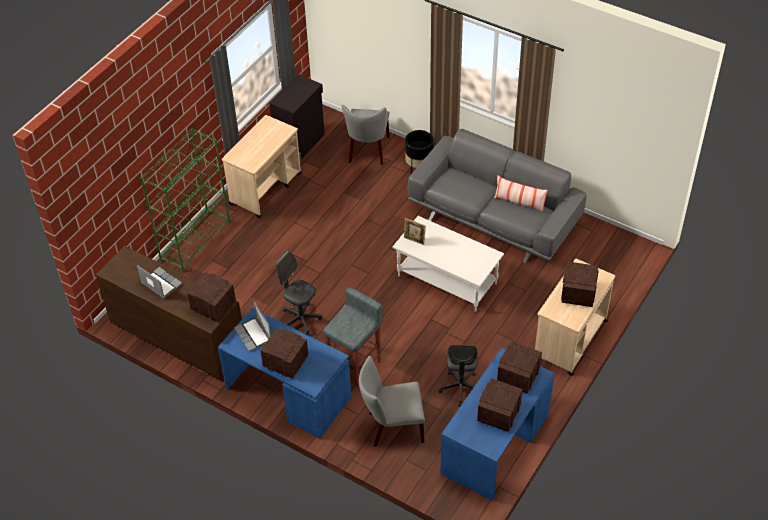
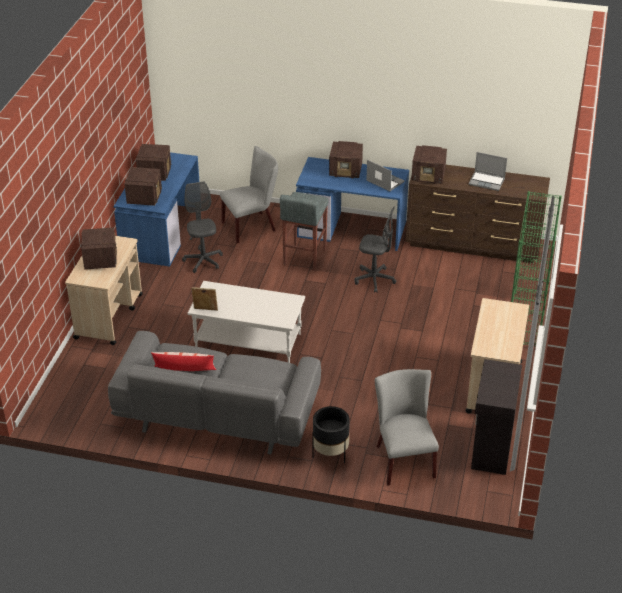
camera: 160 degrees right, 10 degrees down
picture frame [404,218,426,245] -> picture frame moved to [191,287,218,311]

